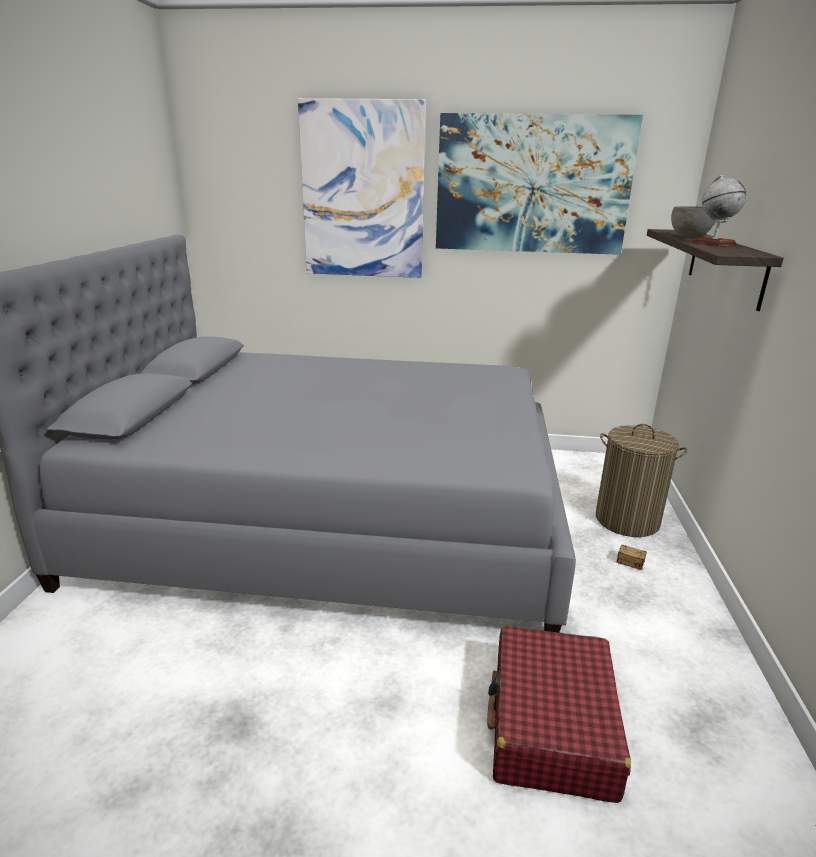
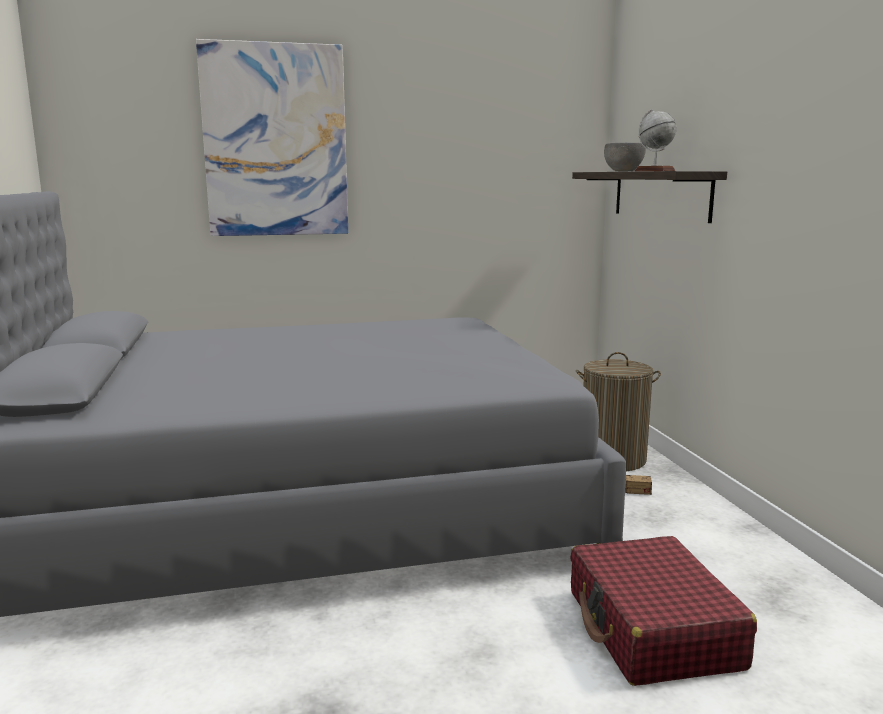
camera: 20 degrees left, 10 degrees down
picture [436,113,643,255] -> none

